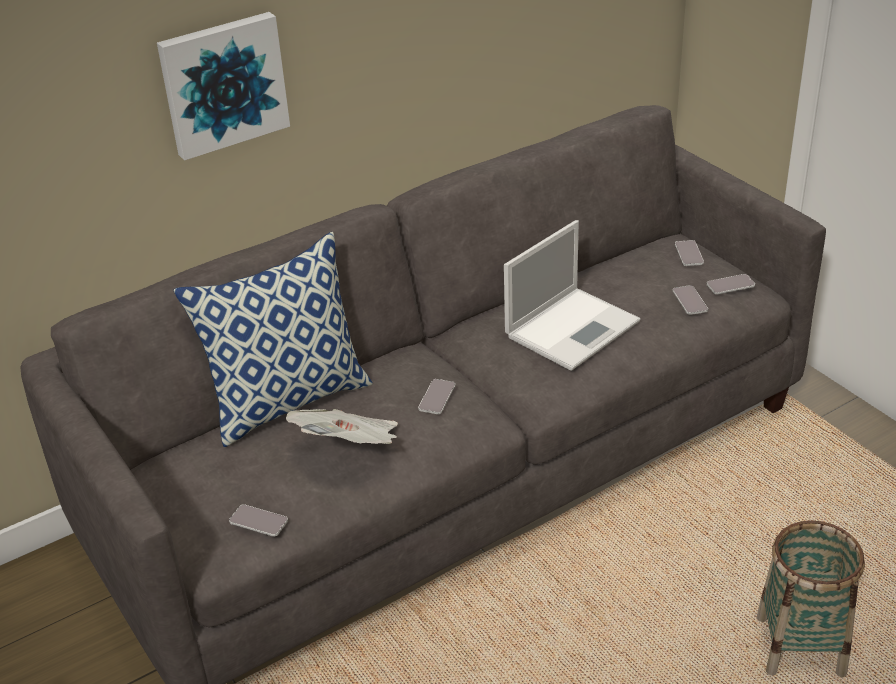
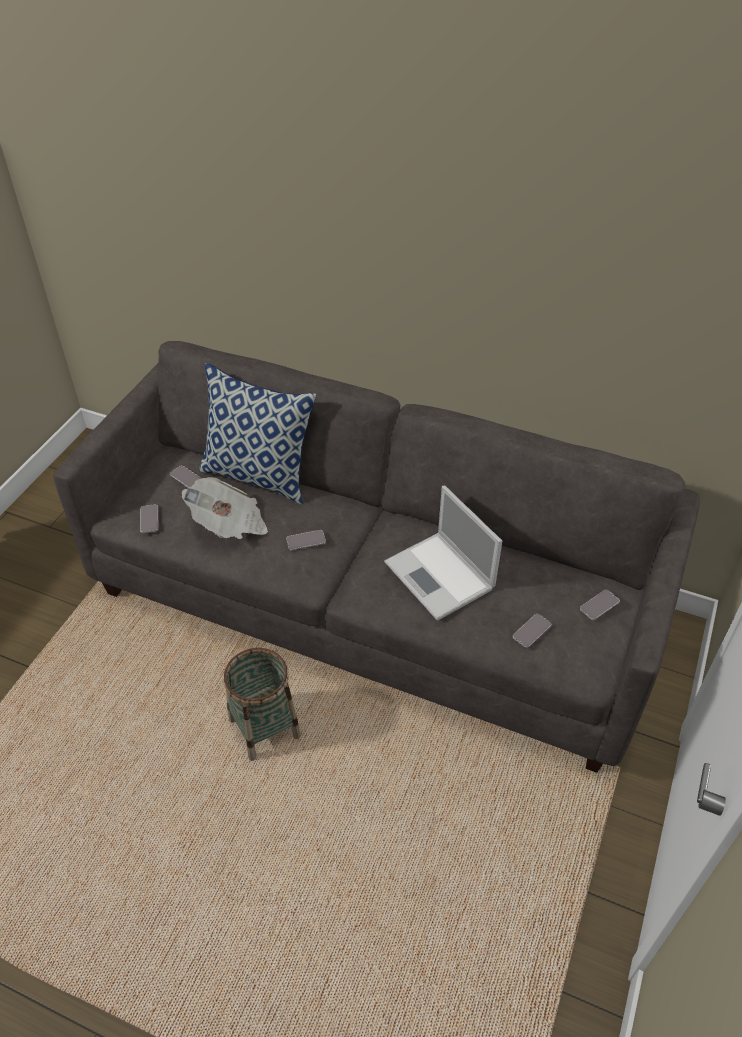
camera: 55 degrees right, 10 degrees up
picture [157,12,290,160] -> none
laptop [504,220,640,371] -> laptop turned 45 degrees clockwise [384,485,502,621]
phone [706,274,755,295] -> phone moved to [170,465,201,488]
basket [756,520,865,678] -> basket moved to [223,648,301,761]

